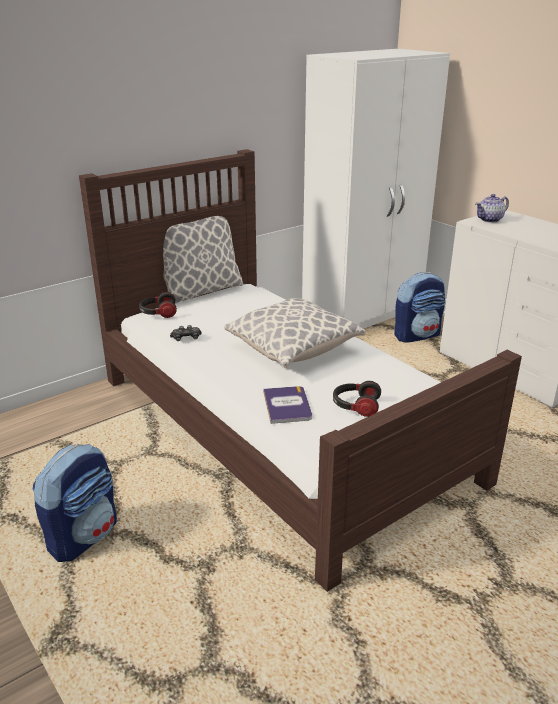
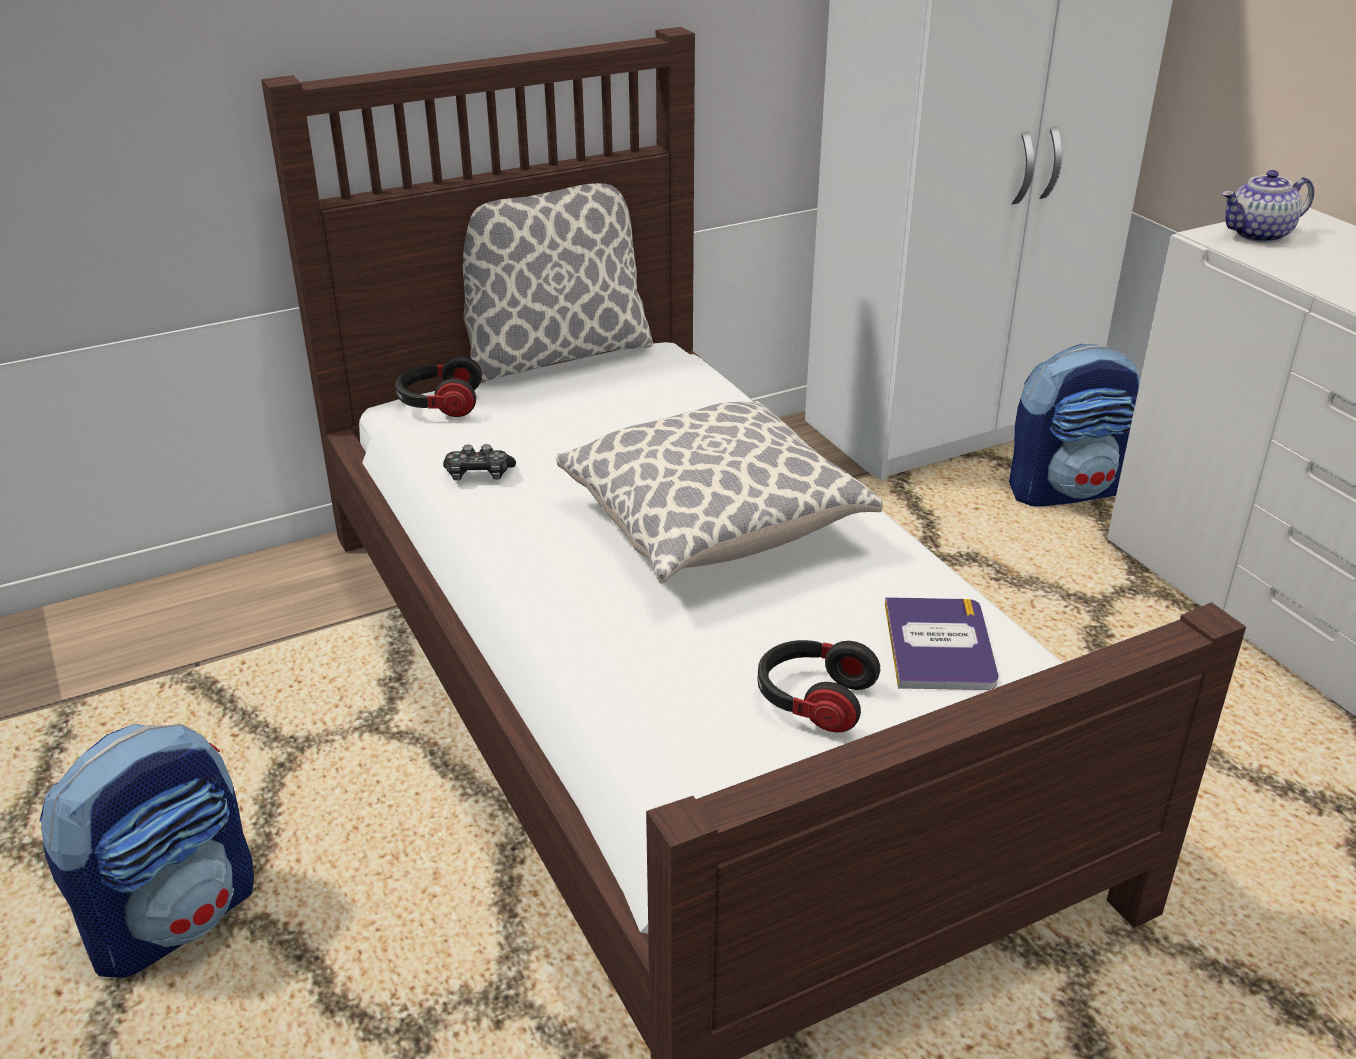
camera: 10 degrees right, 5 degrees up
book [263,386,312,424] -> book moved to [885,597,998,690]

